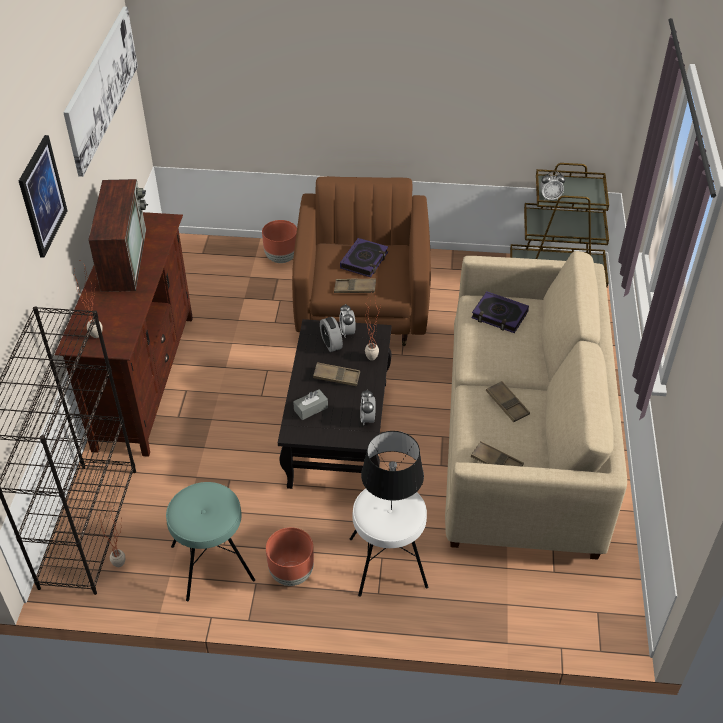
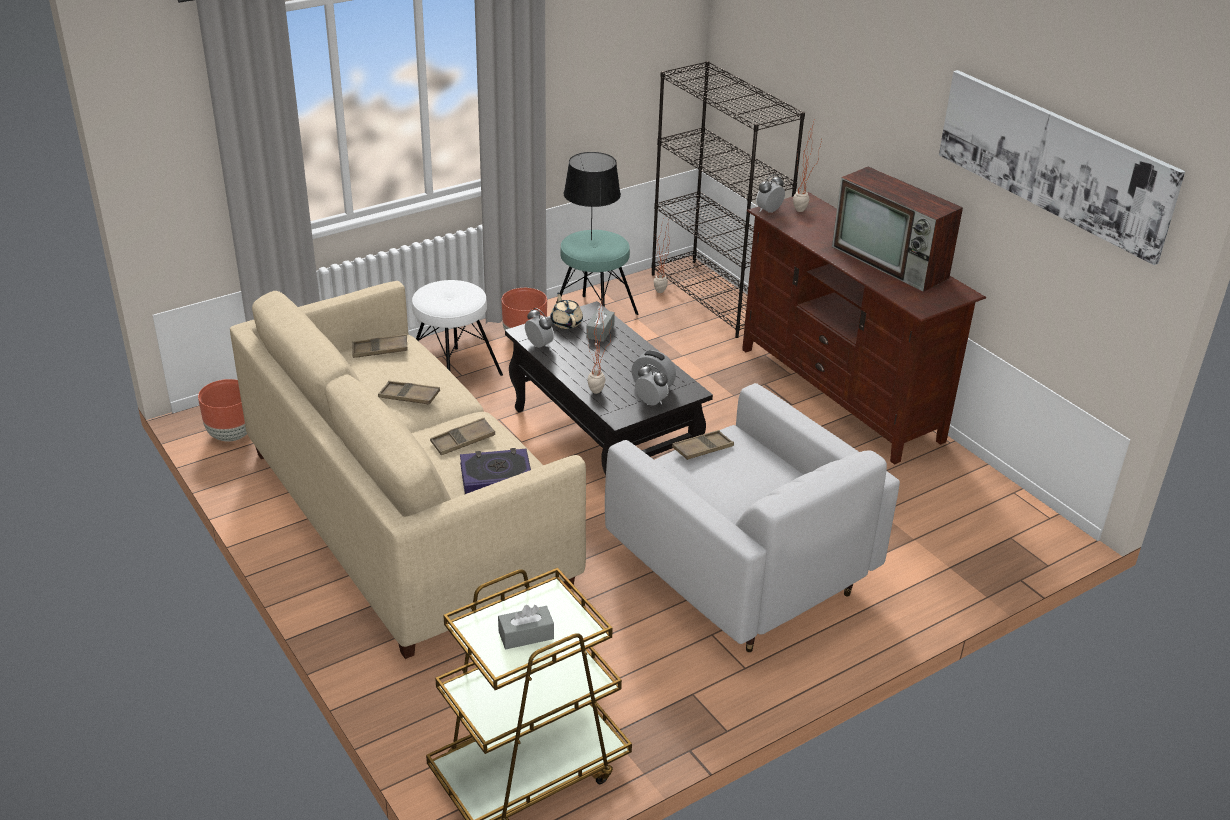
camera: 140 degrees right, 10 degrees down
picture [19,135,68,258] -> none
brown planter [262,220,297,263] -> brown planter moved to [198,379,247,442]
brown armchair [292,176,431,346] -> white armchair [605,383,900,652]
brown tray [313,362,360,386] -> brown tray moved to [430,418,495,455]
book [340,238,388,277] -> none
black table lamp [361,431,424,510] -> black table lamp moved to [564,152,621,240]
alarm clock [540,171,565,200] -> alarm clock moved to [756,174,785,213]
none -> grey tissue box [498,605,554,649]
none -> beige teapot [550,293,583,329]

